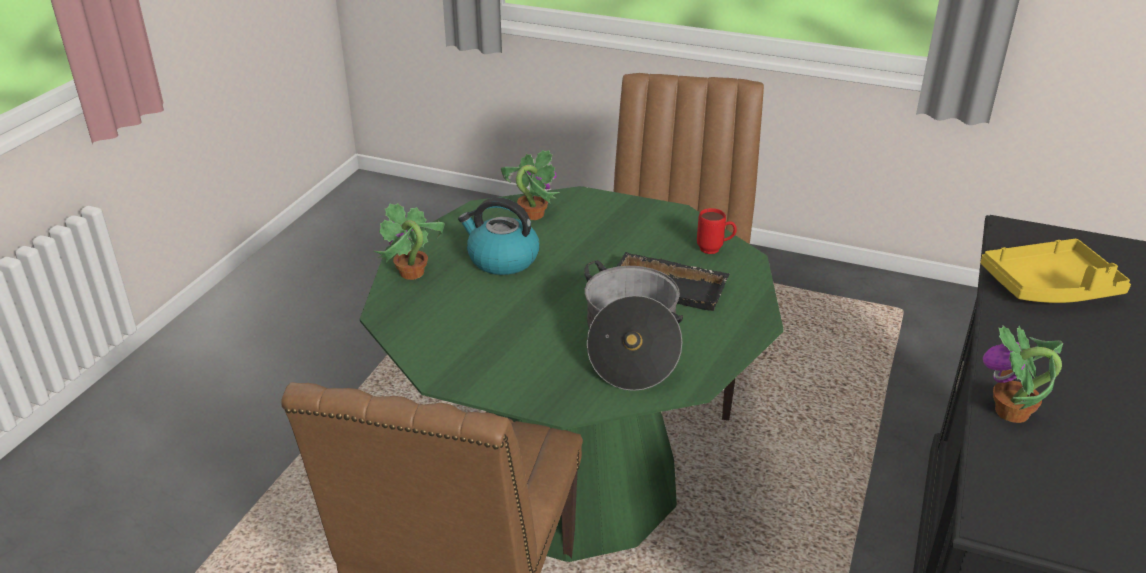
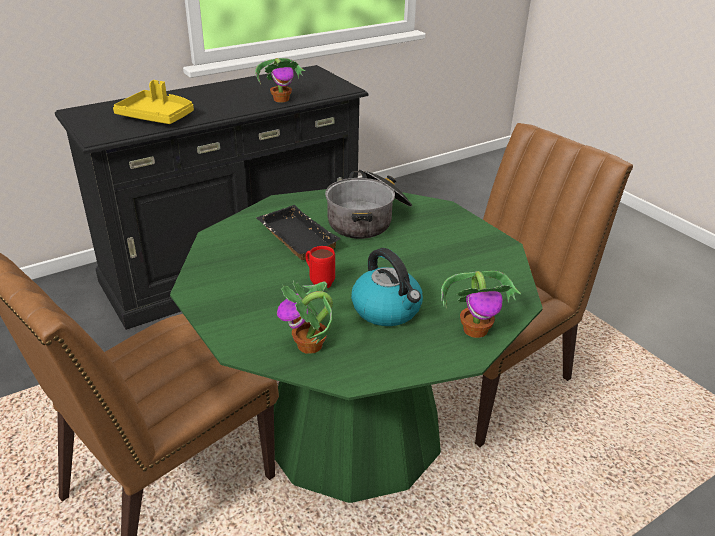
camera: 145 degrees left, 0 degrees up
red mug [697,208,737,254] -> red mug moved to [305,246,335,288]

